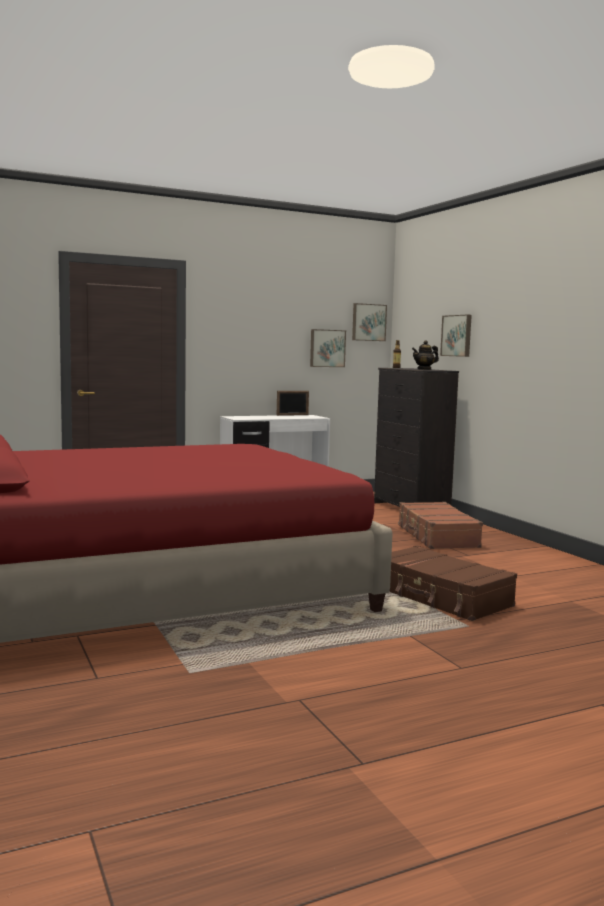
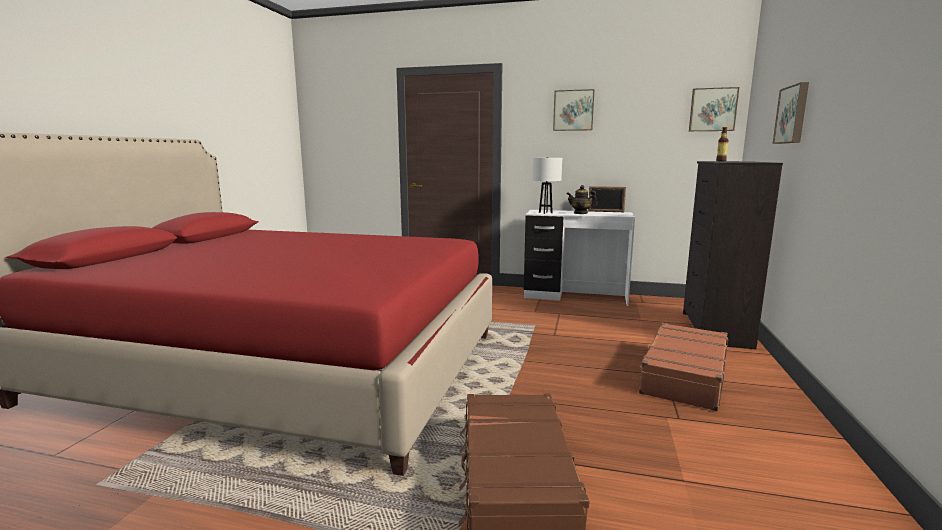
camera: 40 degrees right, 5 degrees up
picture [310,329,346,367] -> picture moved to [553,89,595,131]
teapot [412,340,439,370] -> teapot moved to [567,185,598,214]
none -> white table lamp [532,157,562,214]

